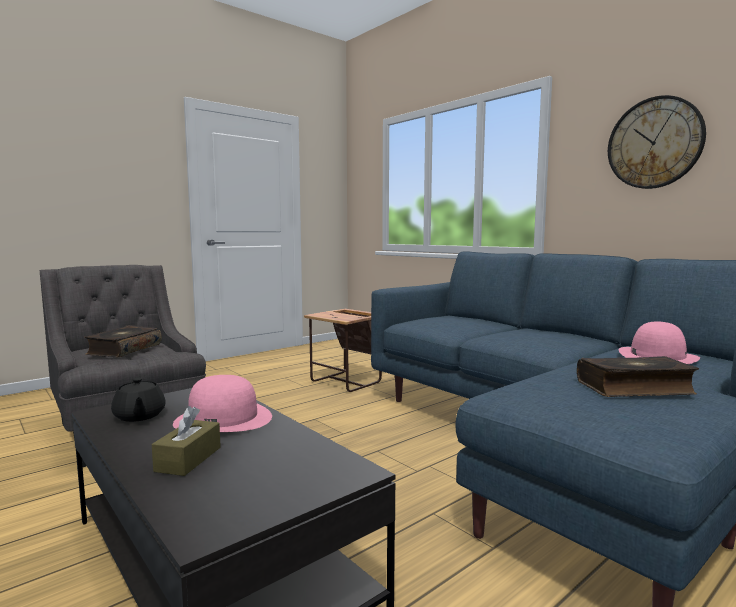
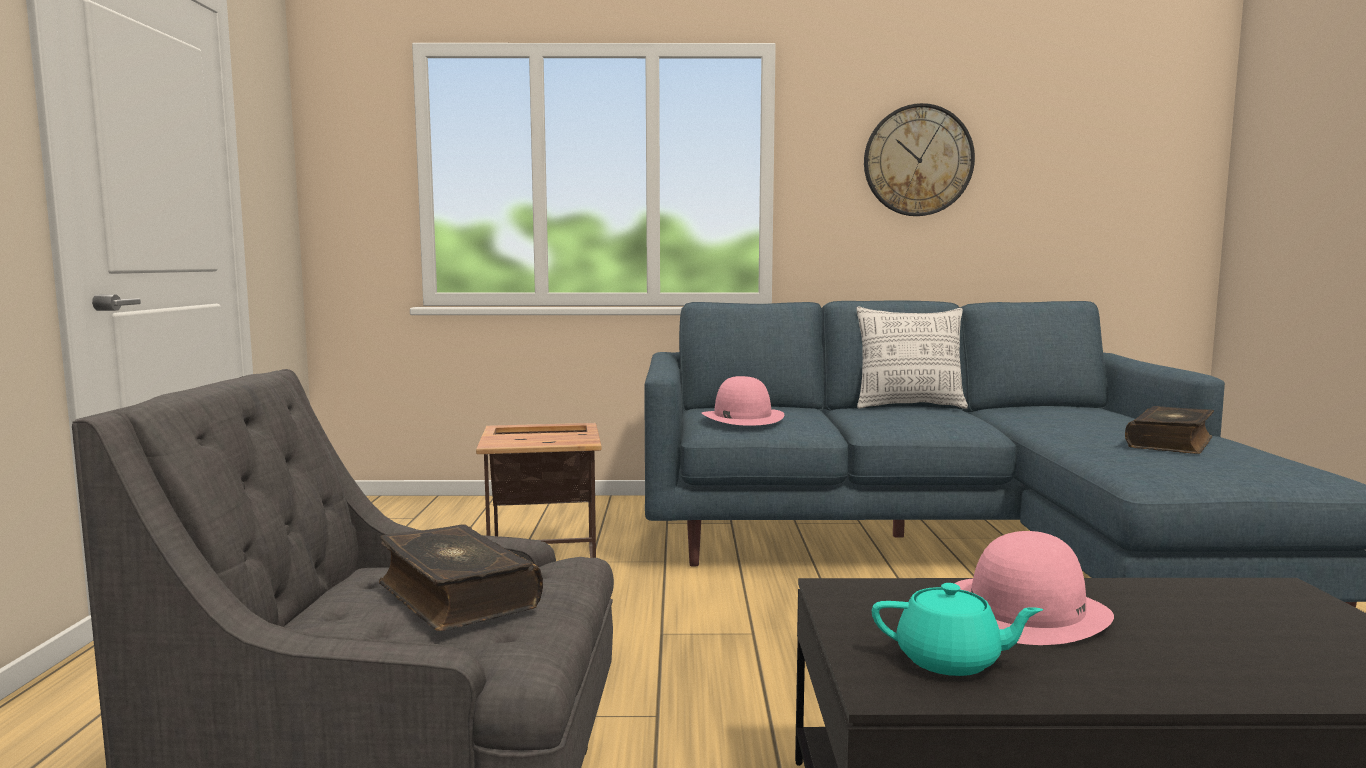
camera: 50 degrees left, 0 degrees up
black teapot [111,378,166,422] -> turquoise teapot [872,583,1043,676]
brown tissue box [152,406,221,476] -> none
pink hat [619,322,700,364] -> pink hat moved to [702,376,784,426]
none -> pillow [856,307,968,409]

